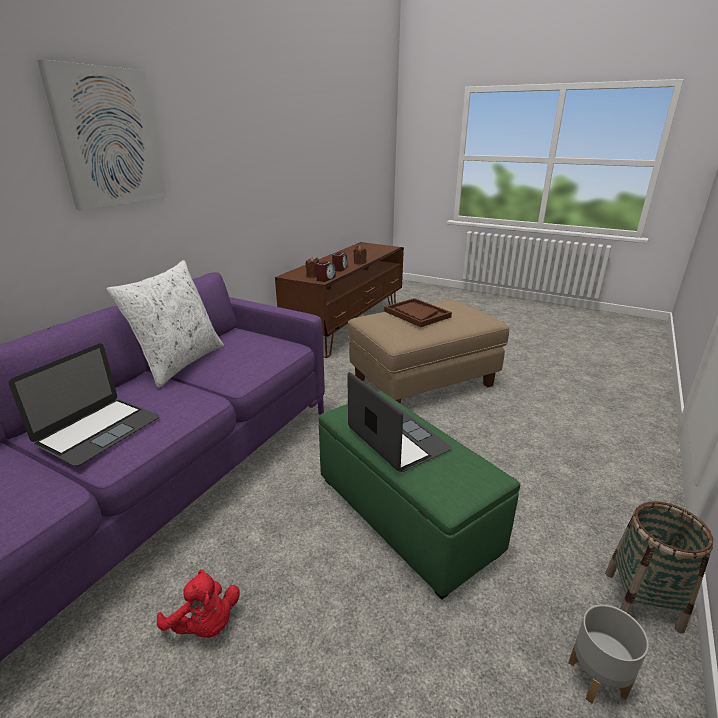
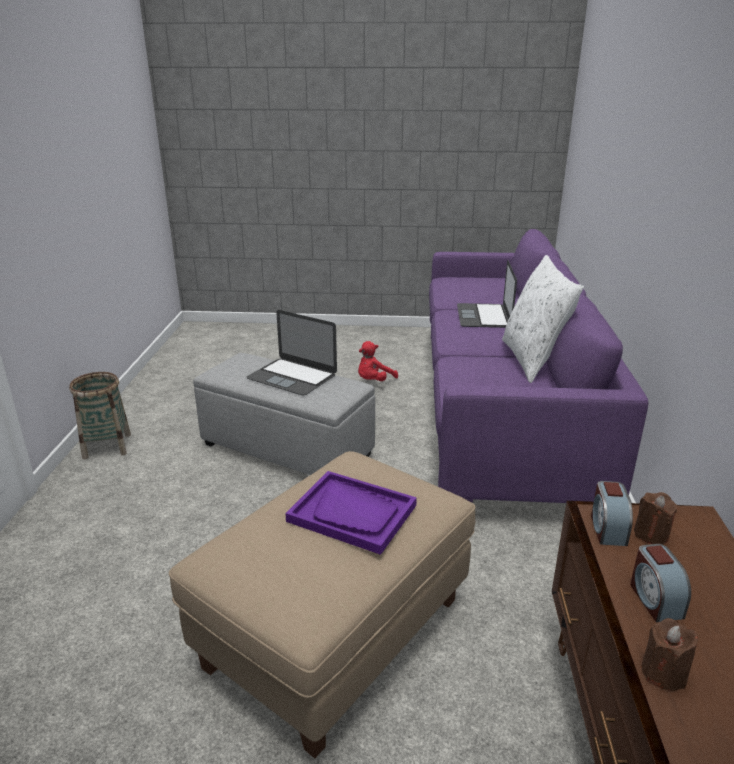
camera: 155 degrees right, 0 degrees up
picture [37,59,167,210] -> none
red plush toy [157,569,240,638] -> red plush toy turned 60 degrees counterclockwise [358,341,398,381]
green ottoman [319,391,520,600] -> grey ottoman [193,353,375,475]
brown tray [384,298,452,327] -> purple tray [285,471,417,555]
grey planter [568,604,649,703] -> none

